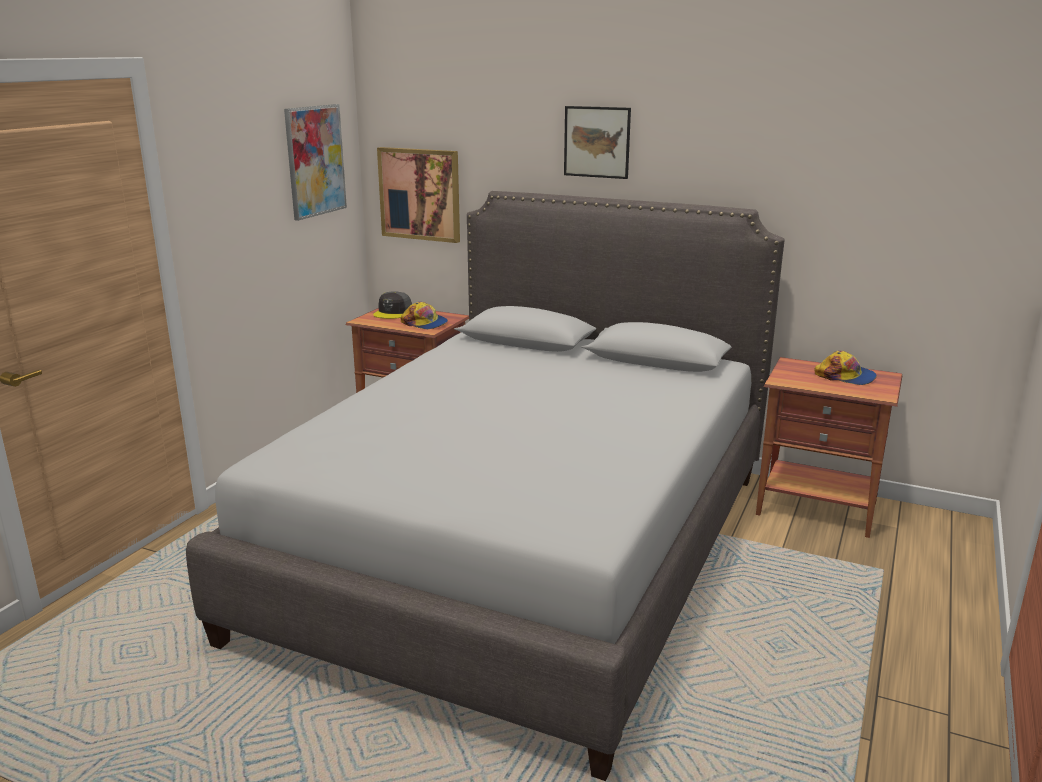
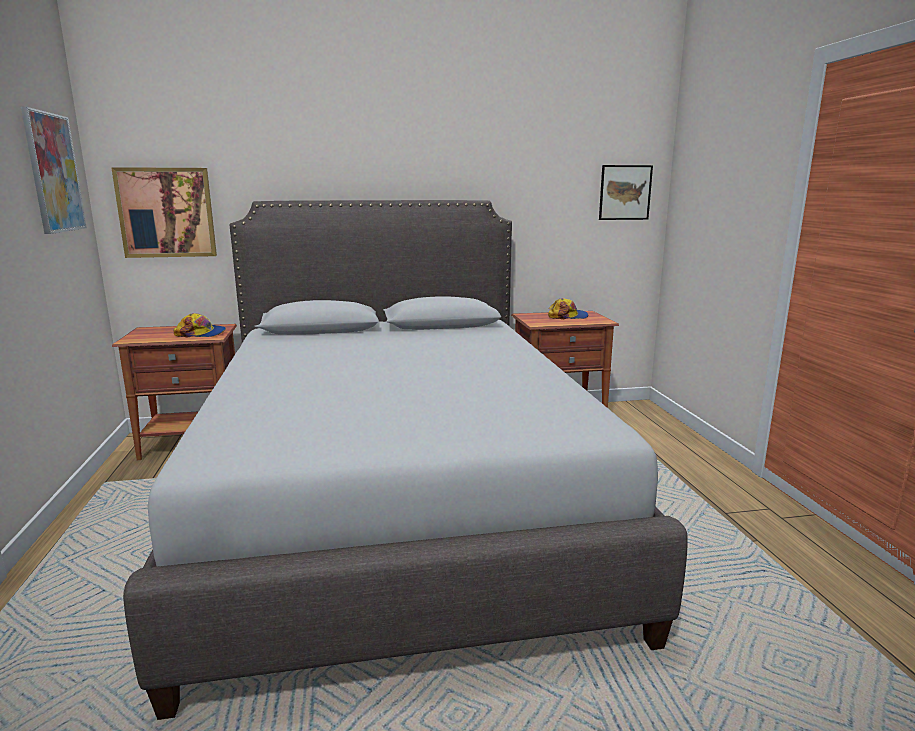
camera: 35 degrees left, 5 degrees down
grey cap [373,291,412,319] -> none
picture [564,106,631,179] -> picture moved to [599,165,653,220]

